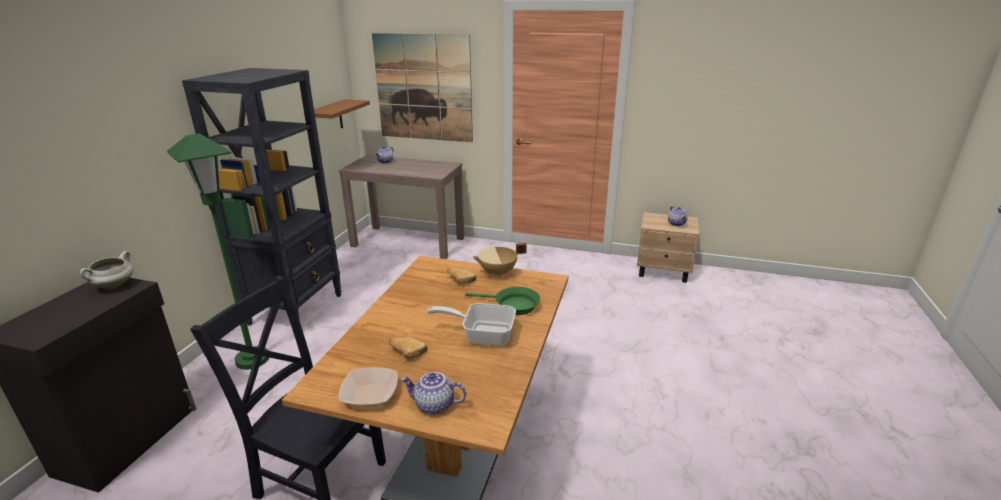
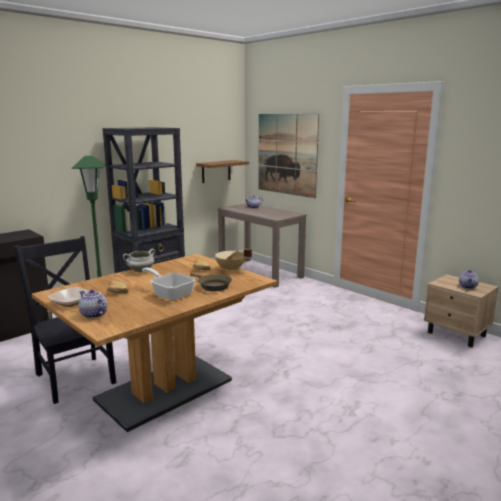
camera: 30 degrees right, 10 degrees down
white cooking pot [80,251,134,289] -> white cooking pot moved to [123,249,155,272]
green frying pan [465,287,540,315] -> brown frying pan [190,273,232,292]

